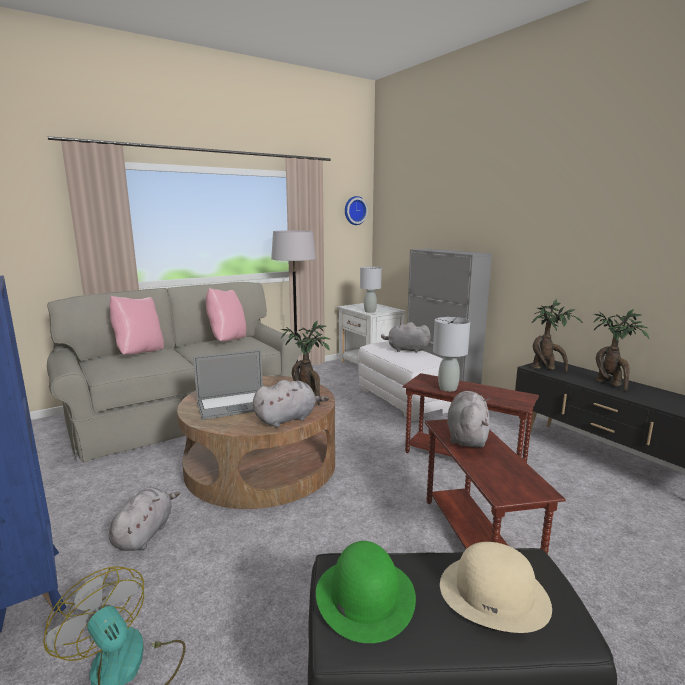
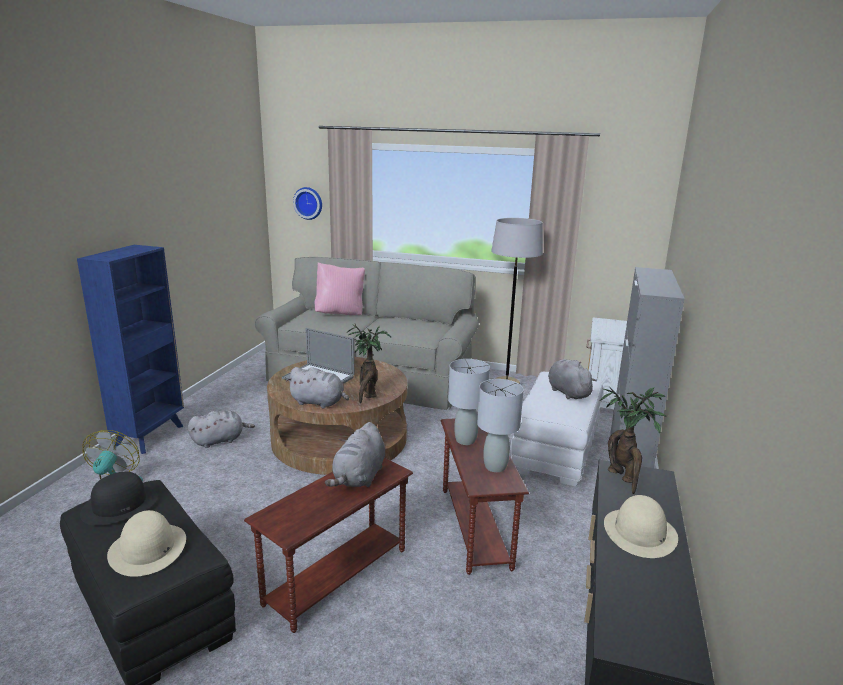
camera: 50 degrees right, 5 degrees up
pink pillow [206,288,246,341] -> none
green hat [316,541,416,643] -> black hat [80,472,158,526]
wall clock [345,196,368,225] -> wall clock moved to [293,187,322,220]
grey table lamp [360,267,382,313] -> grey table lamp moved to [477,379,524,472]
grey plush toy [447,391,490,448] -> grey plush toy turned 135 degrees clockwise [325,422,385,487]
potted plant [593,309,649,392] -> beige hat [604,495,678,558]

